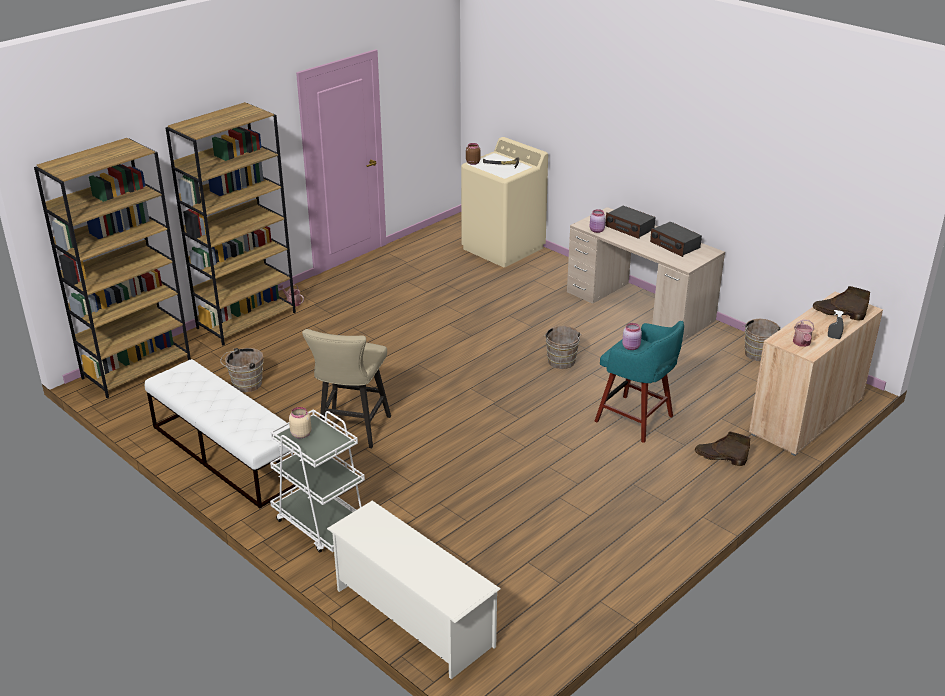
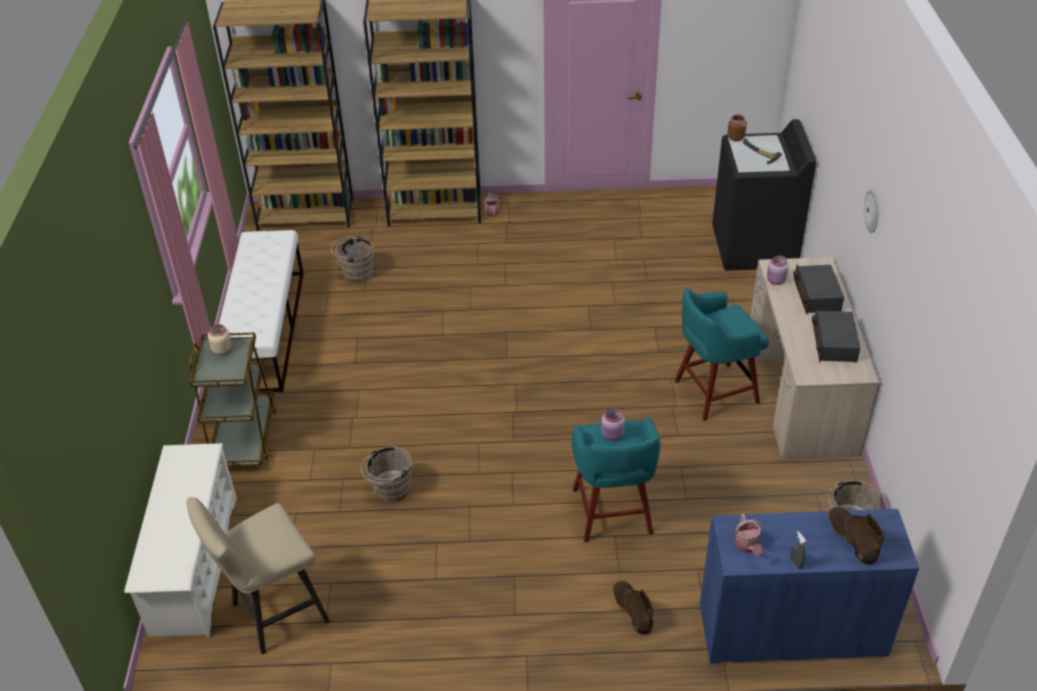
camera: 45 degrees right, 10 degrees up
white cart [270,409,365,553] -> brown cart [189,332,277,467]
beige stool [302,329,391,448] -> beige stool moved to [186,497,330,654]
beige washing machine [461,137,548,267] -> black washing machine [712,119,816,271]
brown bucket [543,326,582,369] -> brown bucket moved to [361,446,412,503]
beige cabinet [749,292,883,456] -> blue cabinet [700,509,919,664]
watering can [793,319,814,347] -> watering can turned 60 degrees counterclockwise [735,514,763,556]
none -> turquoise stool [675,288,769,421]
none -> wall clock [864,189,878,233]

